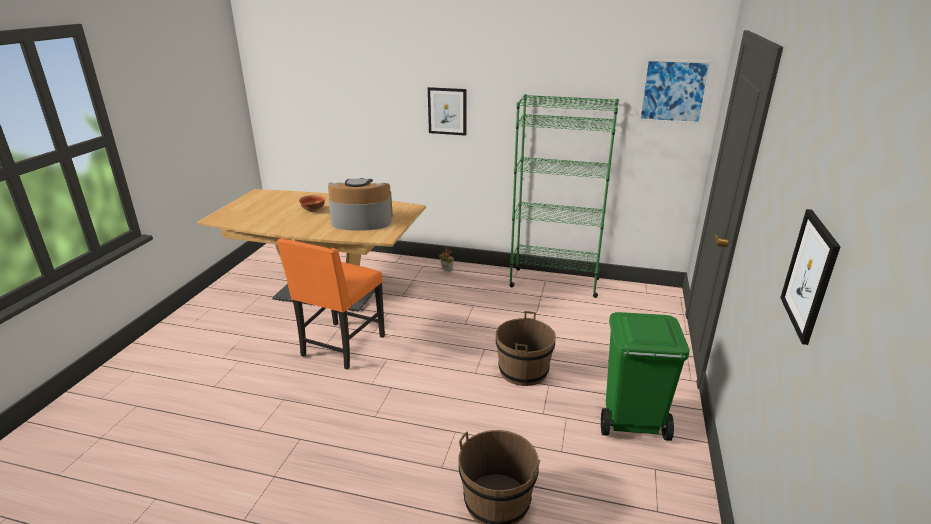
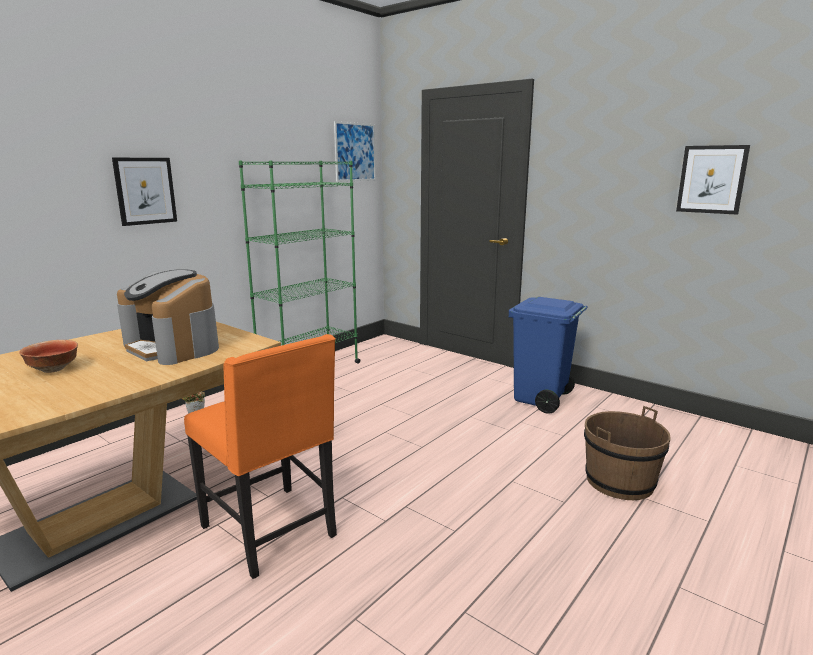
camera: 65 degrees left, 10 degrees down
coffee machine [328,178,393,231] -> coffee machine turned 75 degrees counterclockwise [117,269,219,365]
brown bucket [496,311,556,386] -> none
green trash can [601,312,689,441] -> blue trash can [509,297,588,414]

